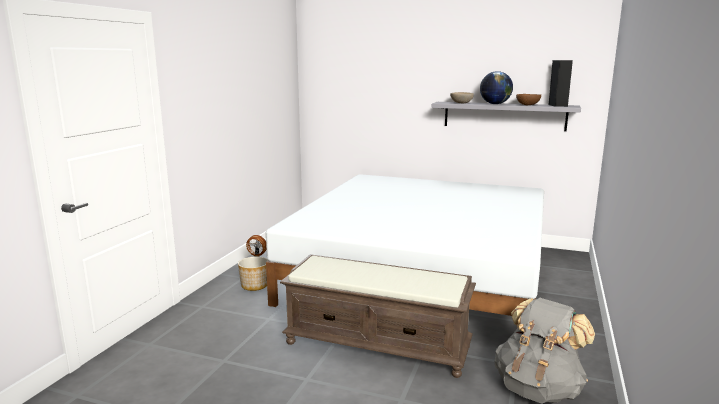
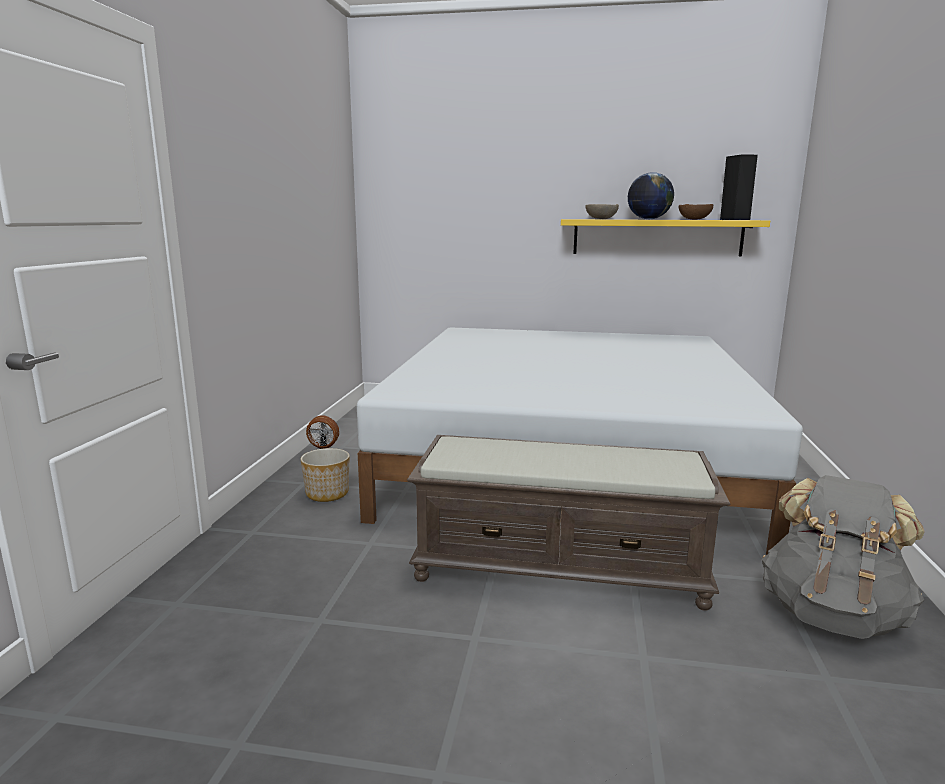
camera: 10 degrees left, 0 degrees up
grey shelf [432,102,581,131] -> yellow shelf [561,219,770,256]

